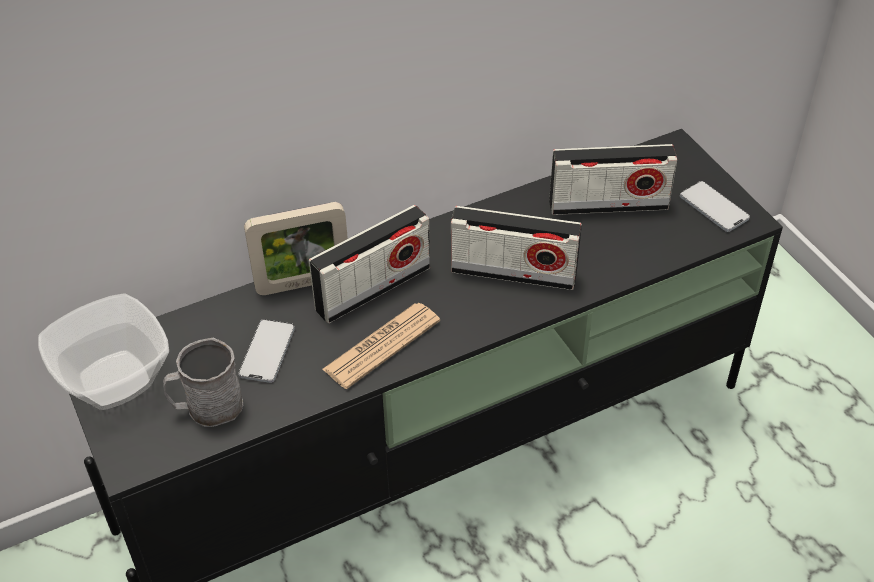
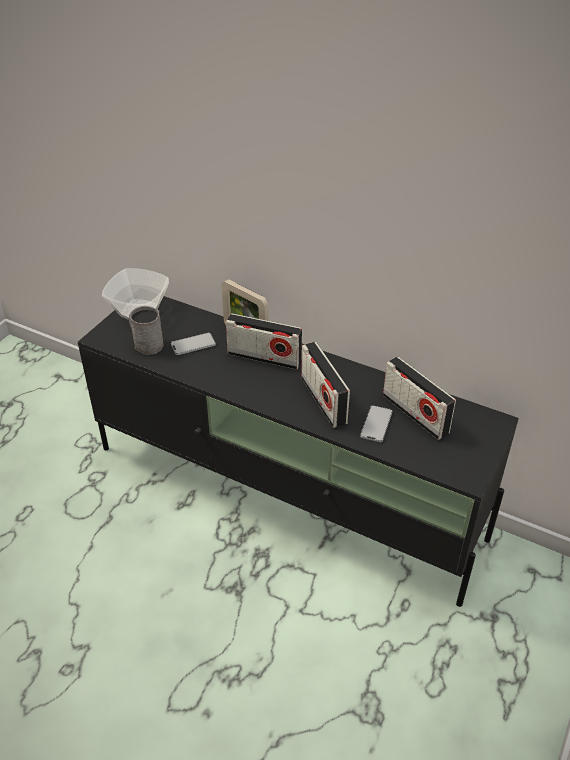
camera: 55 degrees right, 5 degrees down
newspaper [322,303,440,389] -> none
phone [680,181,750,232] -> phone moved to [360,405,393,442]

